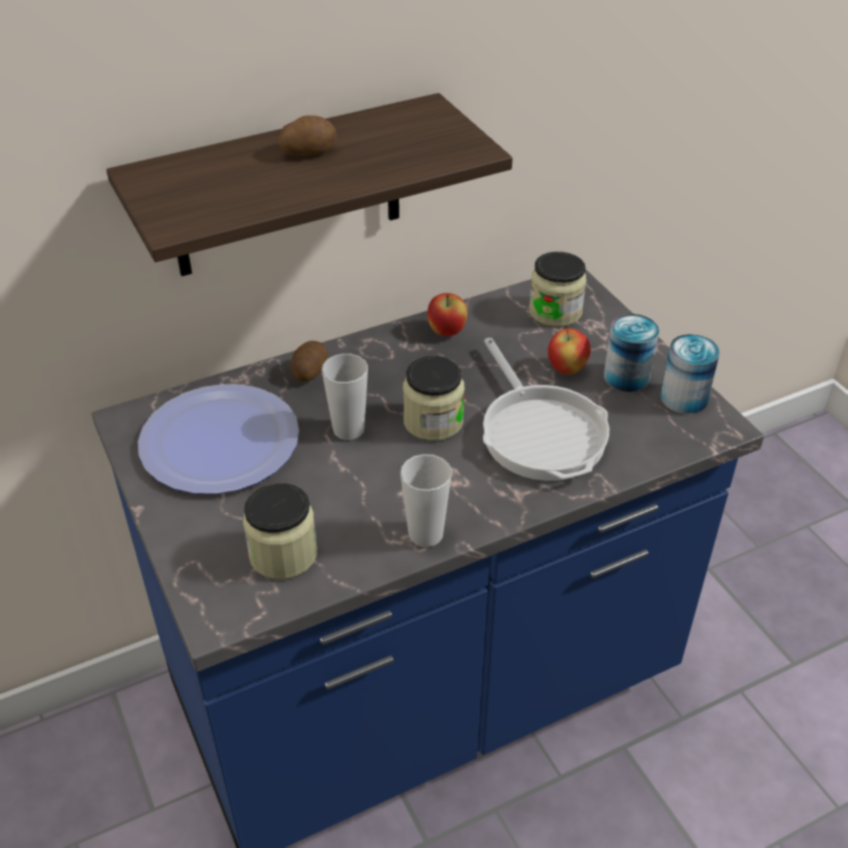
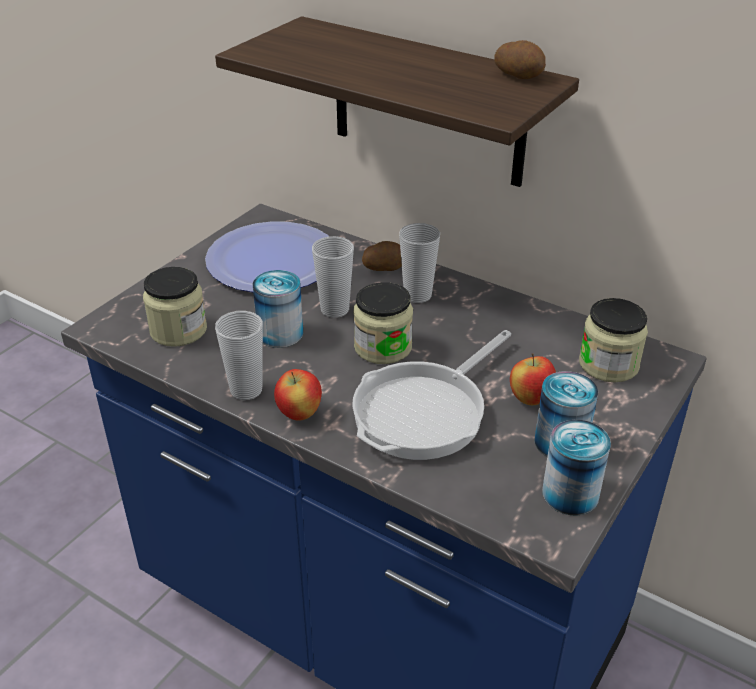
camera: 60 degrees right, 5 degrees down
potato [279,115,337,156] -> potato moved to [494,40,546,79]
apple [427,293,467,336] -> apple moved to [274,369,322,421]
none -> can [253,270,303,348]
none -> cup [399,223,440,303]

